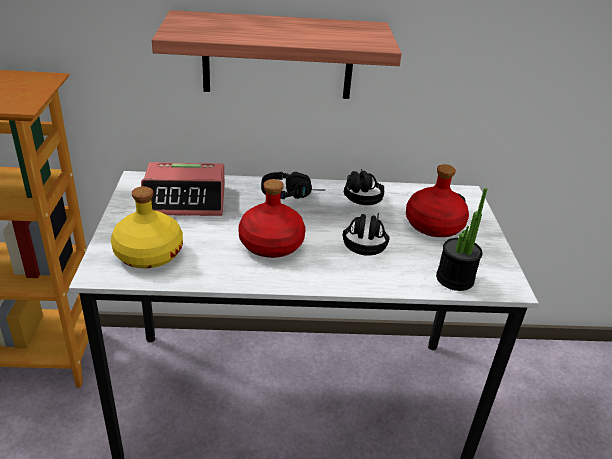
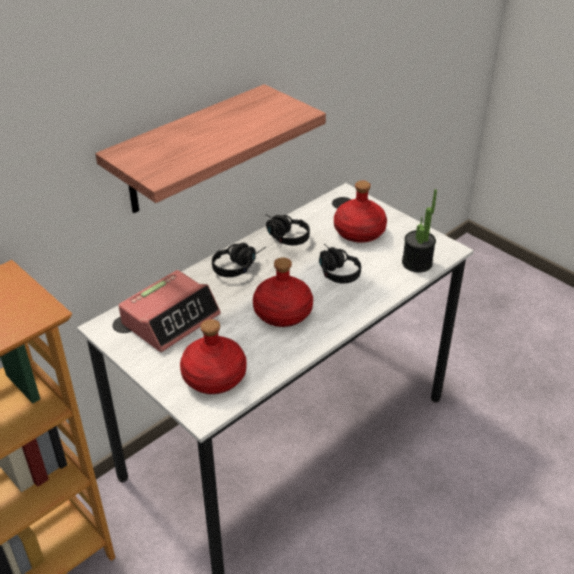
camera: 40 degrees left, 5 degrees up
yellow bottle [111,186,183,268] -> red bottle [180,319,247,394]

